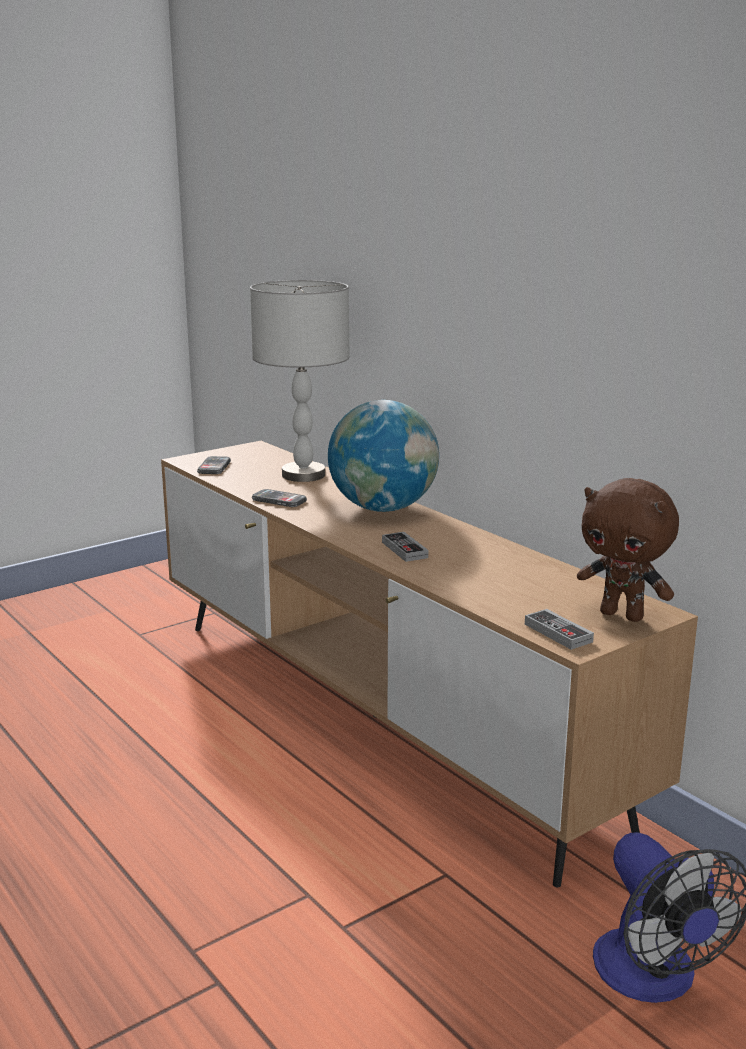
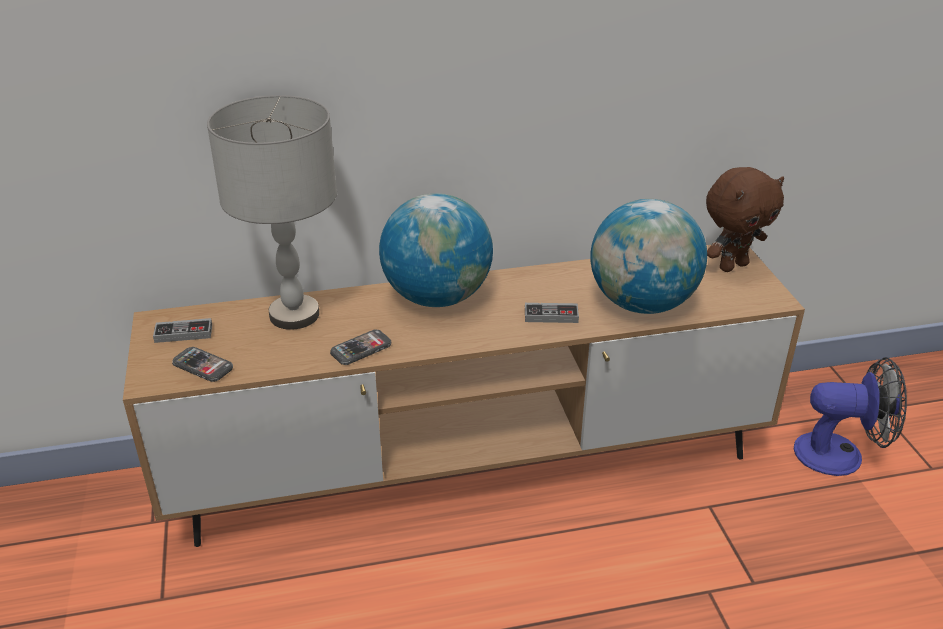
camera: 65 degrees left, 15 degrees up
game controller [525,609,594,650] -> game controller moved to [153,318,212,343]
none -> globe [590,199,707,314]

